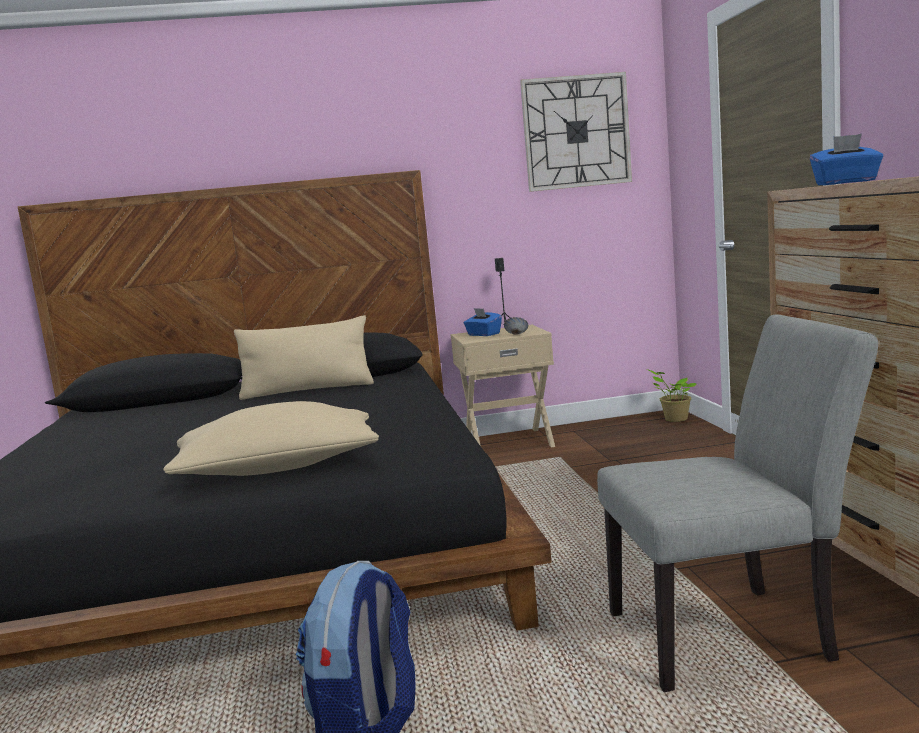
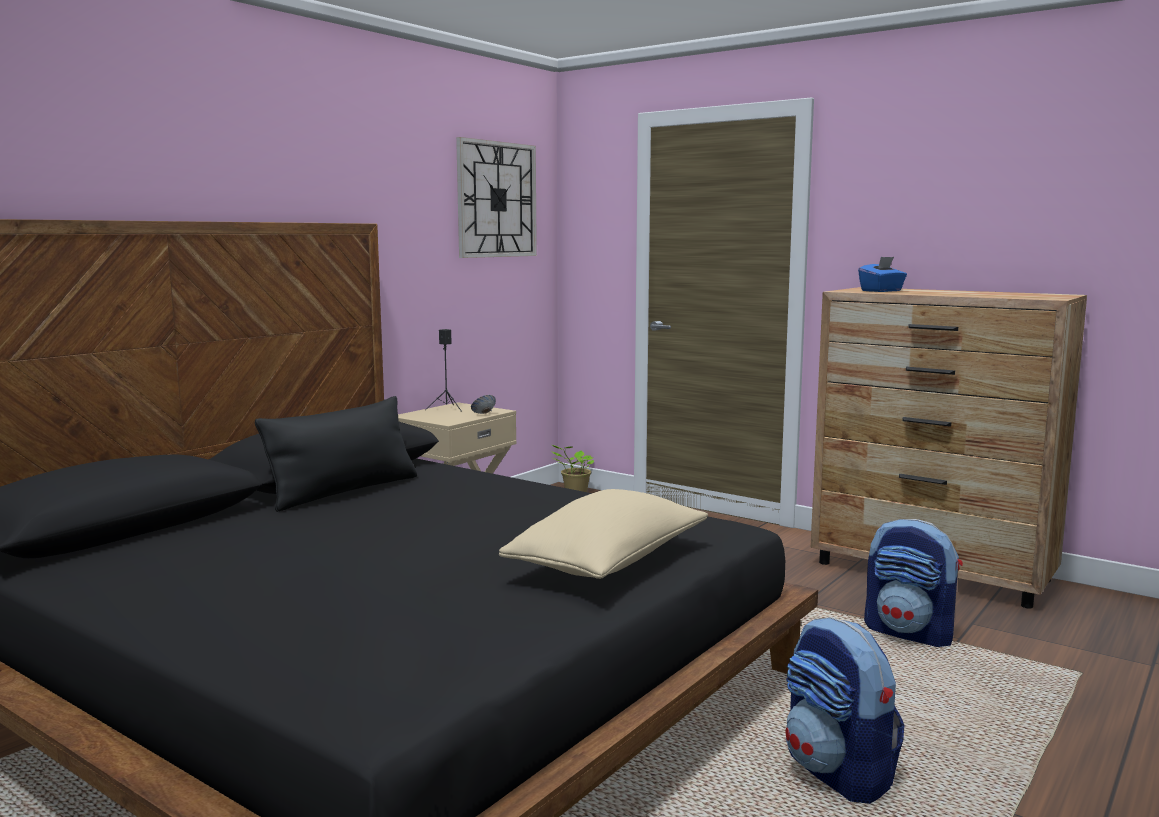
camera: 45 degrees left, 0 degrees up
beige pillow [234,315,374,400] -> black pillow [255,396,417,512]
blue tissue box [464,308,502,336] -> none
grey chair [597,314,878,692] -> backpack [864,519,963,647]

